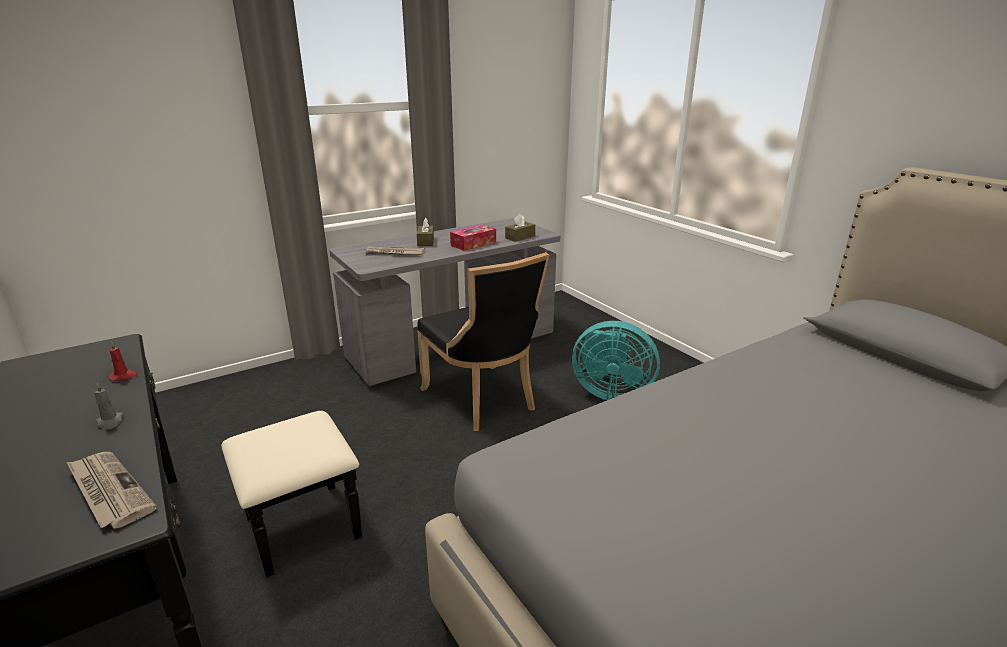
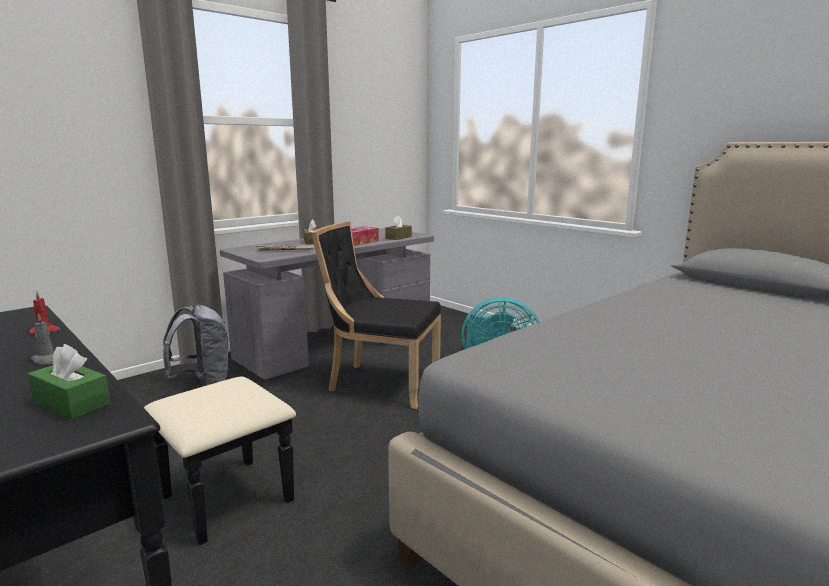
camera: 10 degrees left, 10 degrees down
newspaper [66,452,157,529] -> green tissue box [28,344,111,420]
black chair [417,252,549,431] -> black chair turned 150 degrees clockwise [311,222,441,409]
none -> grey backpack [163,305,229,387]

